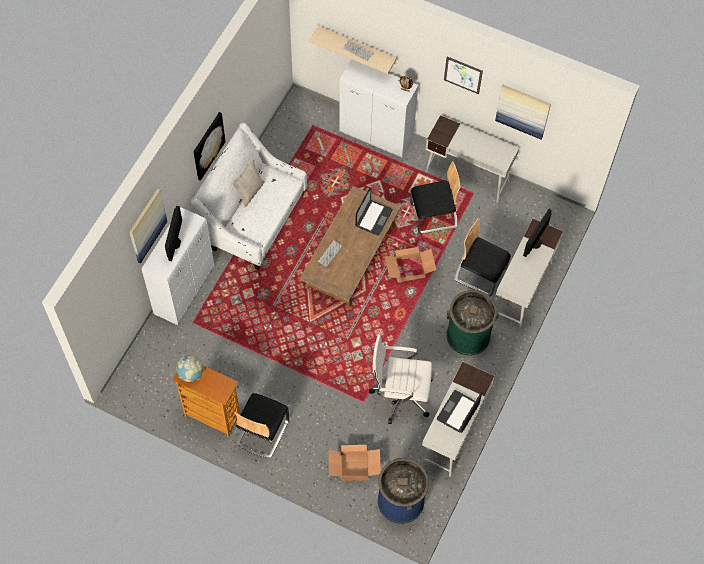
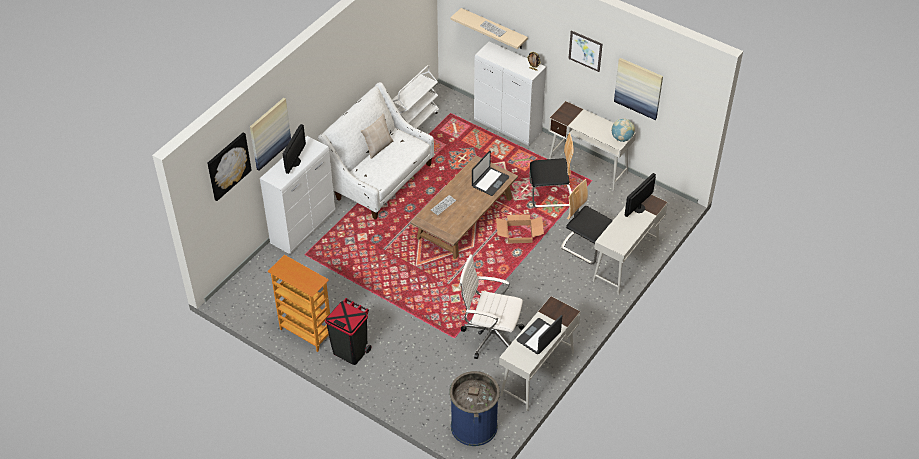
camera: 10 degrees right, 15 degrees down
globe [176,355,203,382] -> globe moved to [611,118,635,142]
picture [193,112,226,181] -> picture moved to [207,132,252,201]
chair [235,393,289,458] -> black trash can [325,298,371,365]
cardboard box [328,445,381,481] -> none
green trash can [447,290,499,356] -> none
none -> white cart [392,65,439,128]

